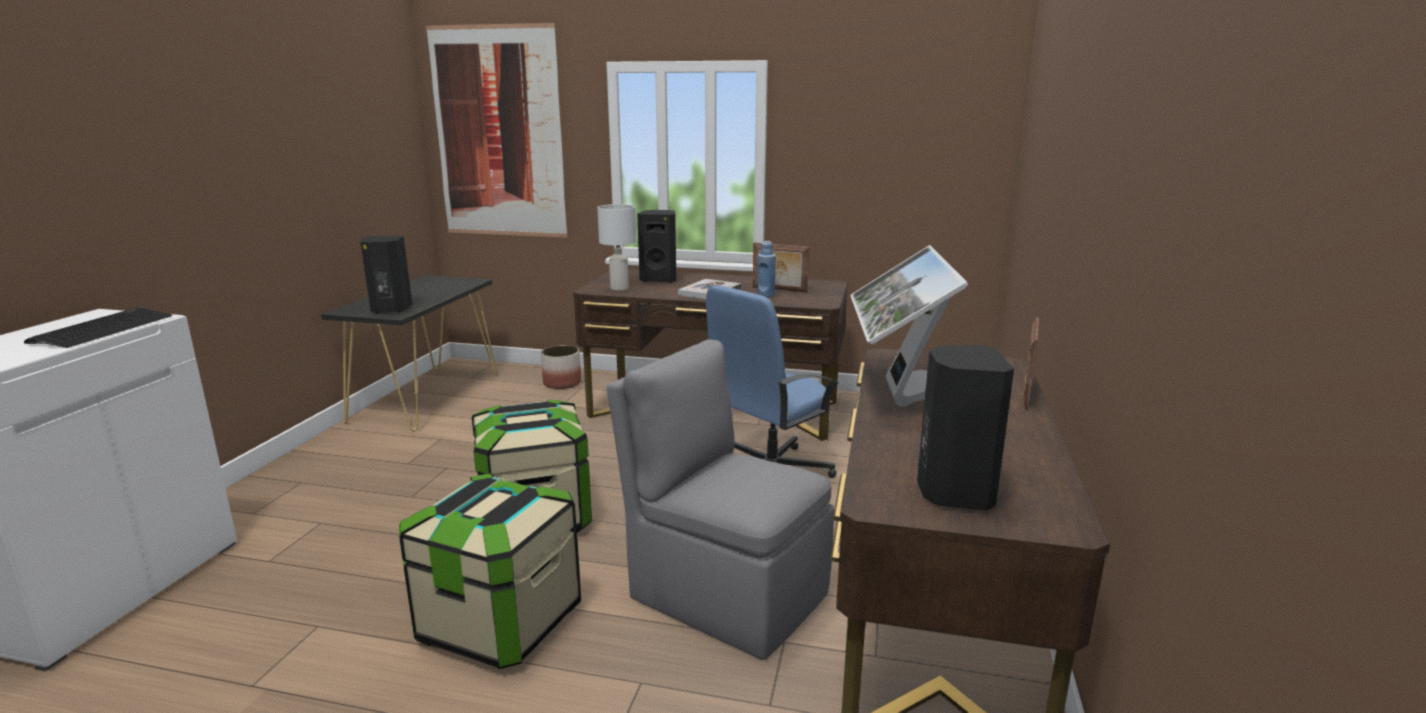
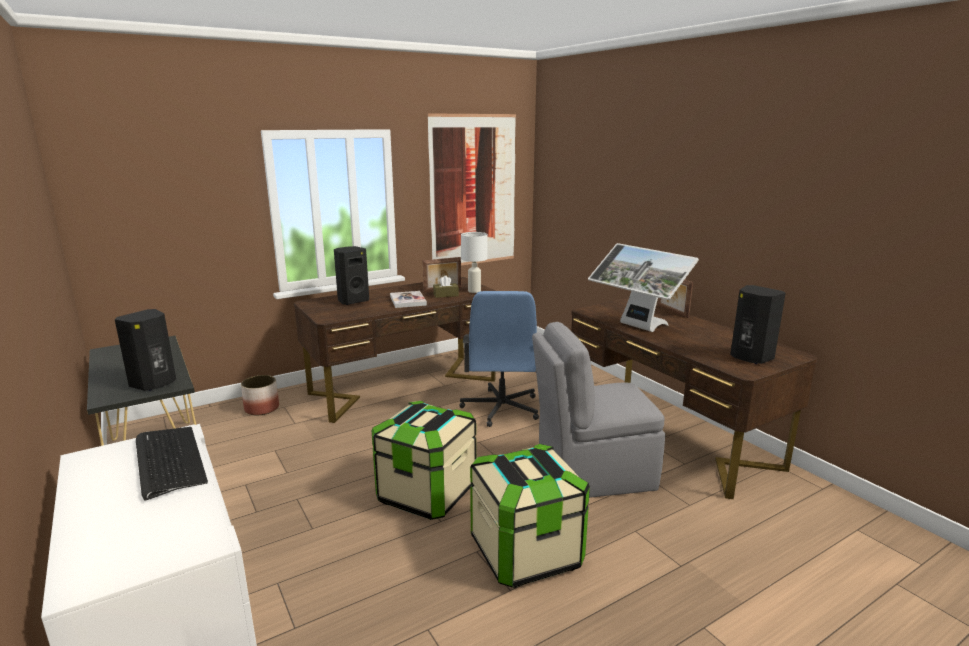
camera: 45 degrees left, 0 degrees up
picture [426,23,568,238] -> picture moved to [427,113,516,265]
white table lamp [597,204,636,291] -> white table lamp moved to [461,232,488,293]
blue bottle [758,241,776,298] -> brown tissue box [433,276,459,298]

